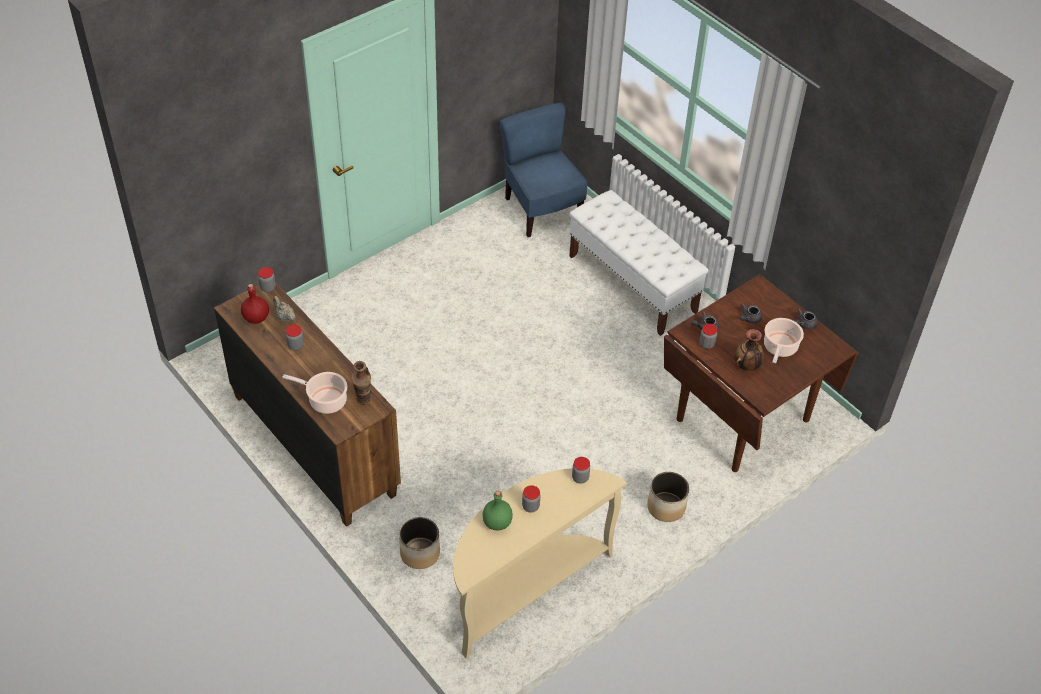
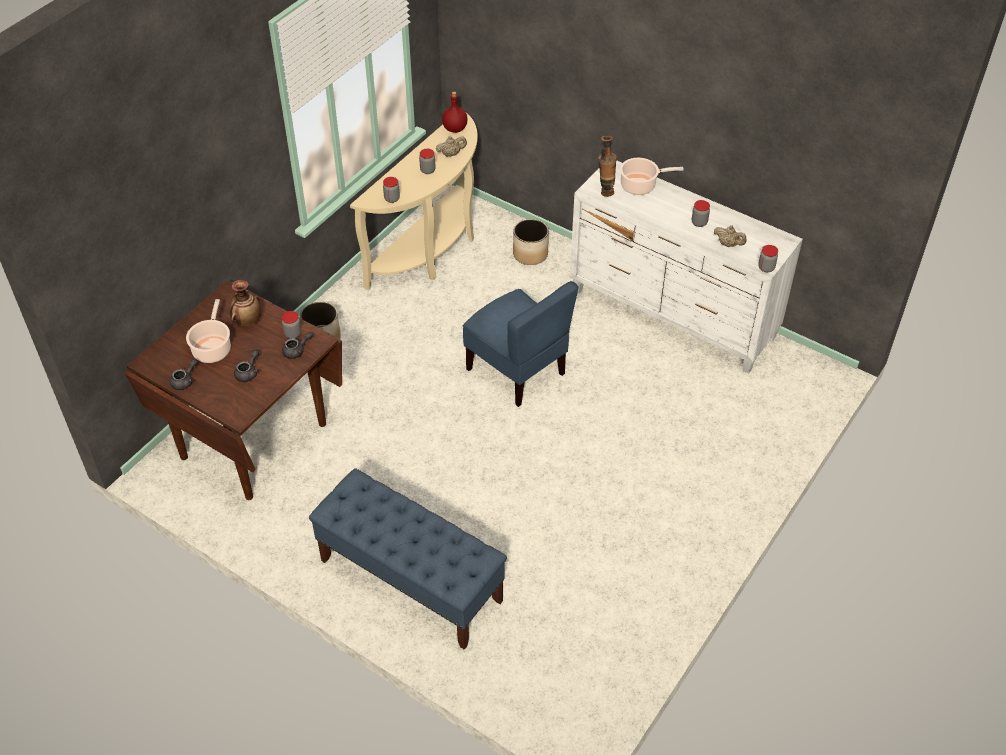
camera: 165 degrees right, 0 degrees up
brown dresser [214,282,401,527] -> white dresser [570,160,803,374]
red bottle [241,284,269,324] -> red bottle moved to [442,92,468,133]
green bottle [483,491,513,531] -> beige teapot [436,136,467,157]
blue chair [500,103,588,237] -> blue chair moved to [463,281,578,407]
white bench [569,190,709,336] -> blue bench [309,468,507,650]

